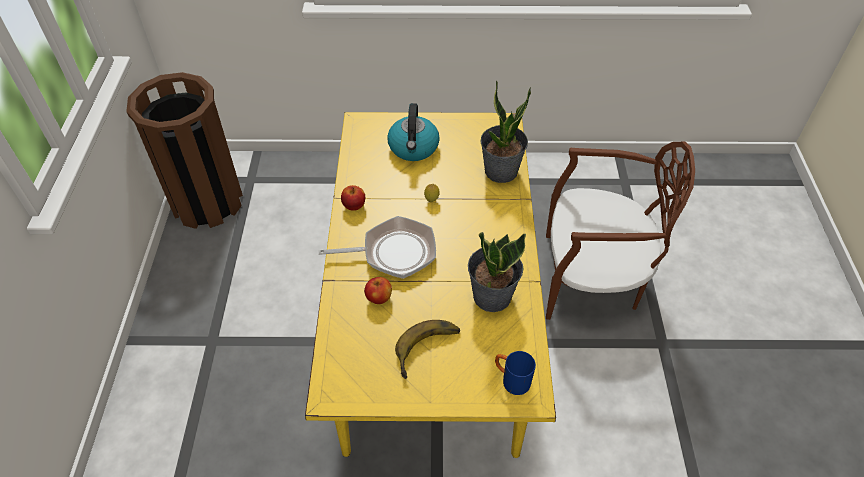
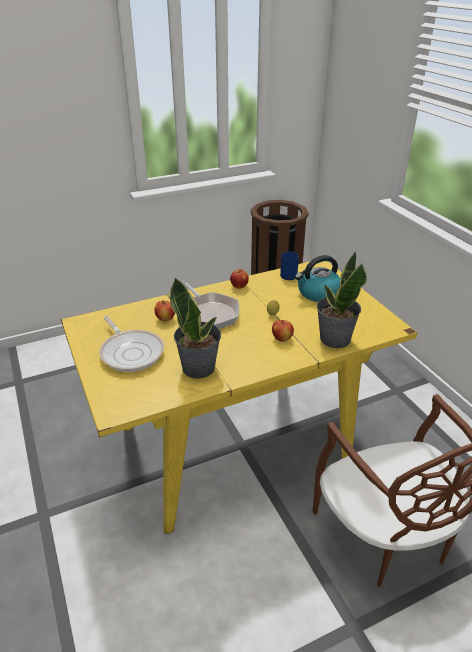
camera: 65 degrees right, 15 degrees down
banana [395,320,460,379] -> frying pan [99,316,164,372]
blue mug [495,351,536,395] -> blue mug moved to [280,251,299,280]
none -> apple [272,320,294,342]

